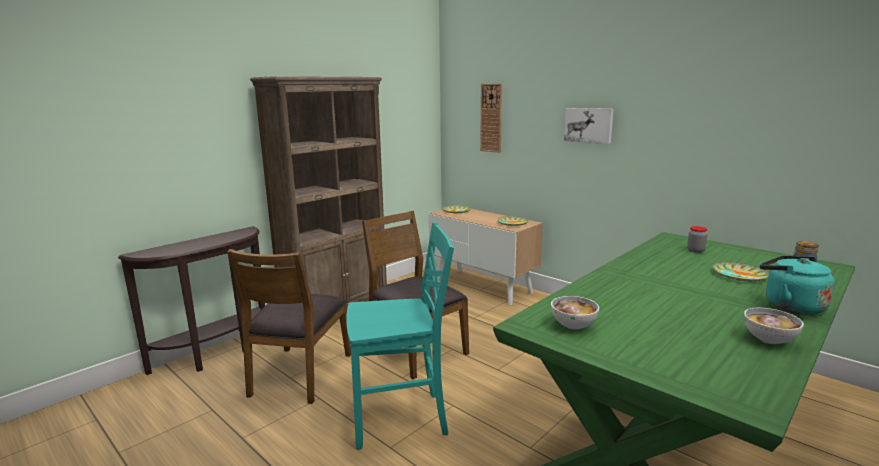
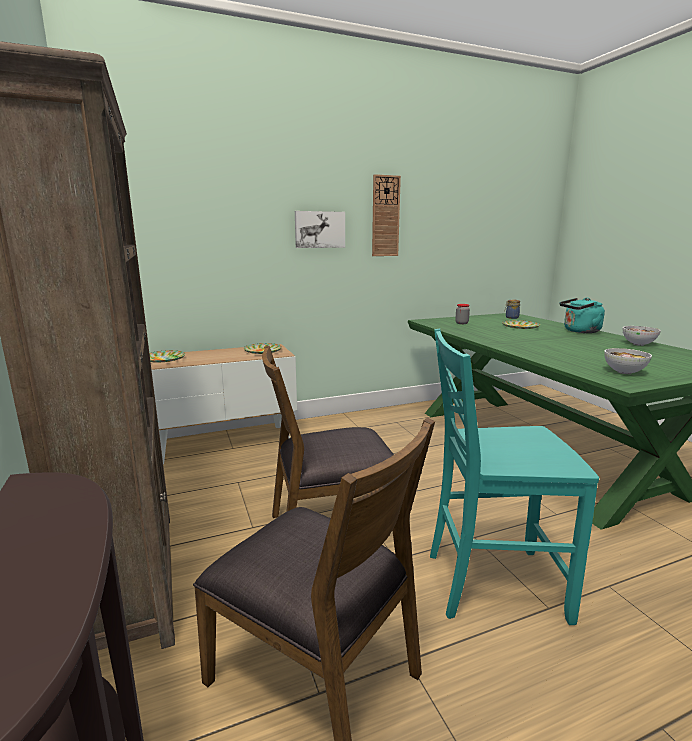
camera: 65 degrees left, 0 degrees up
turquoise chair [346,222,454,450] -> turquoise chair turned 105 degrees counterclockwise [430,329,599,625]
wall clock [480,84,502,153] -> wall clock moved to [372,174,401,256]

